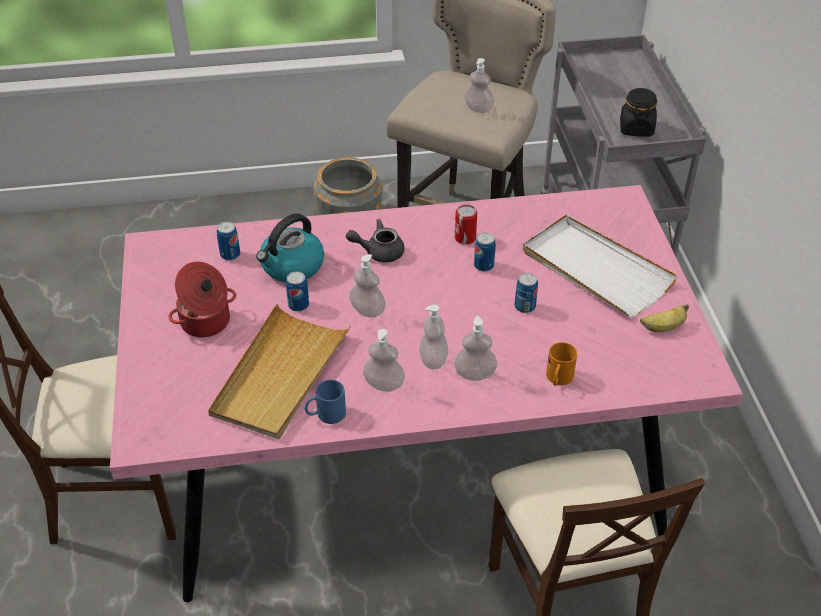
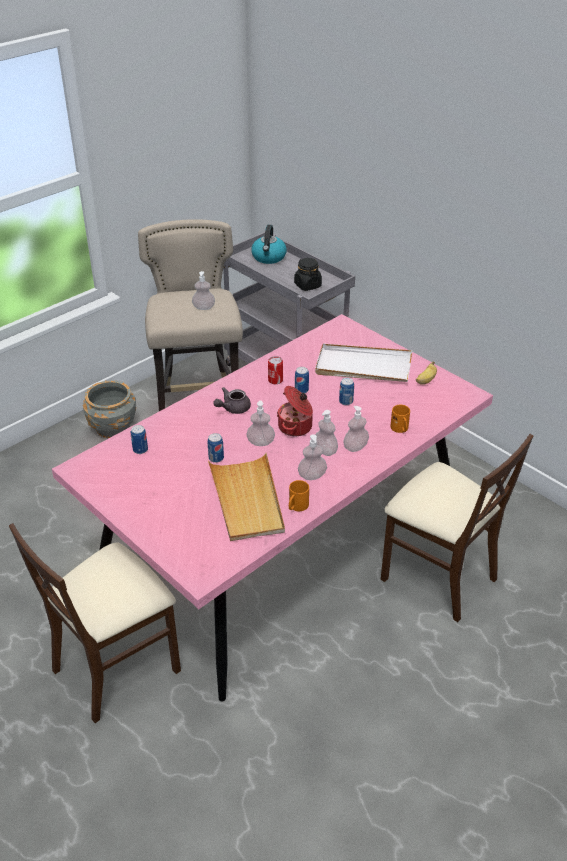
camera: 35 degrees left, 5 degrees down
cooking pot [168,262,236,337] -> cooking pot moved to [277,386,313,436]
kettle [256,213,324,283] -> kettle moved to [251,225,287,264]
blue mug [305,379,346,424] -> orange mug [289,480,309,511]

